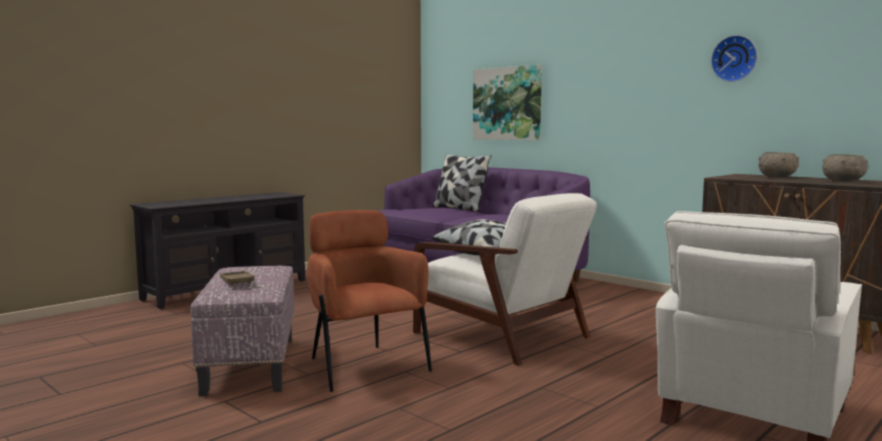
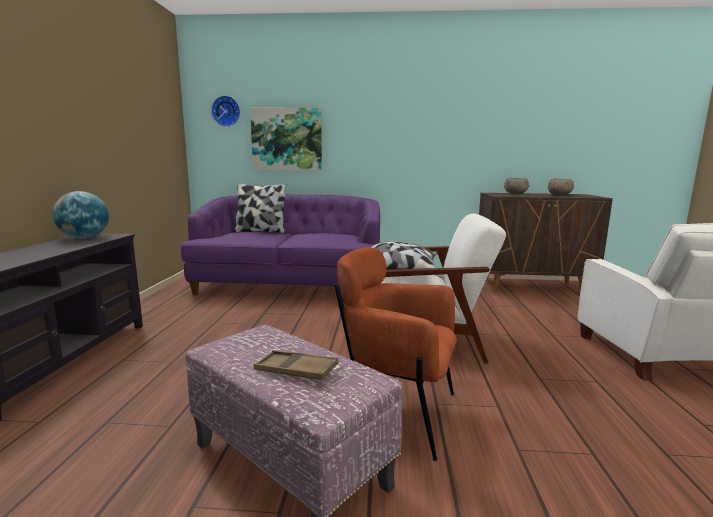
camera: 40 degrees left, 5 degrees up
wall clock [711,35,757,82] -> wall clock moved to [211,96,240,127]
none -> globe [52,191,109,239]

